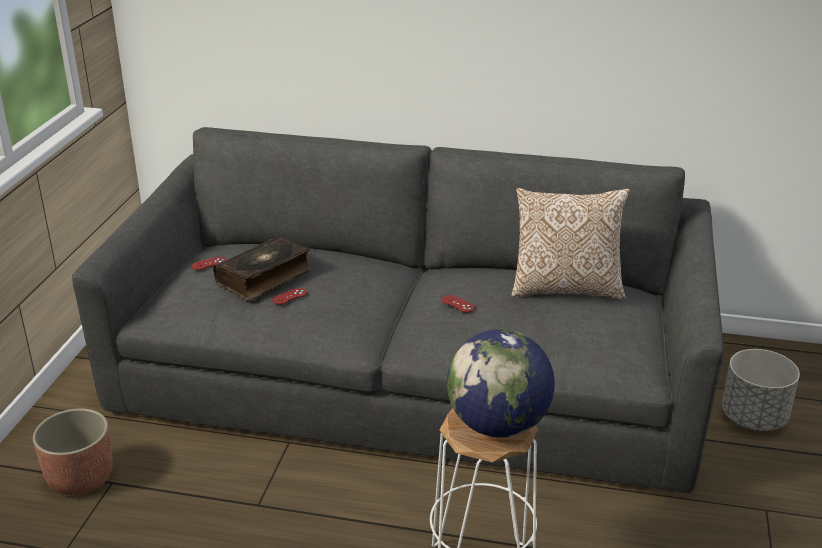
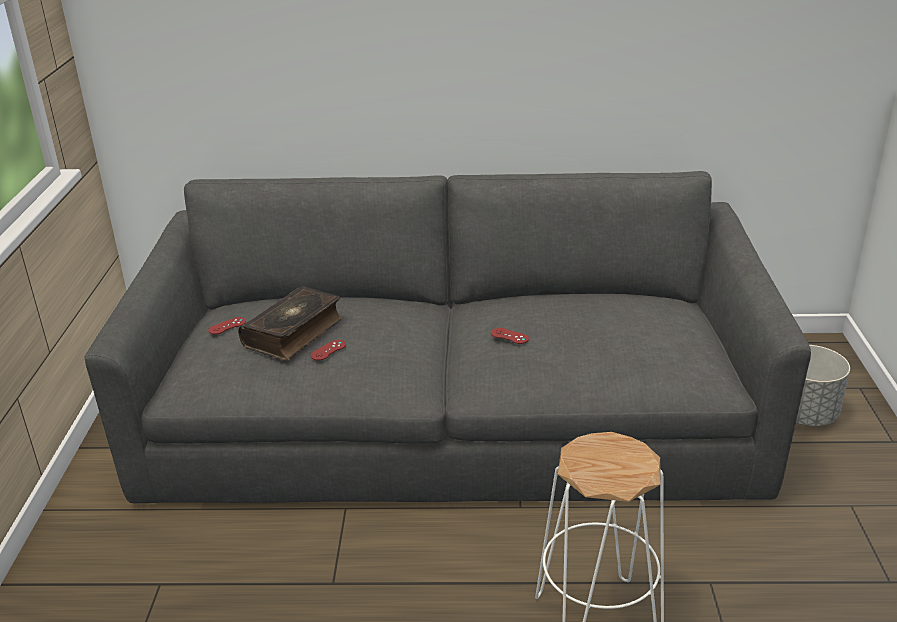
camera: 10 degrees left, 0 degrees up
planter [33,408,113,496] -> none
globe [447,329,555,438] -> none
pillow [511,188,630,299] -> none

